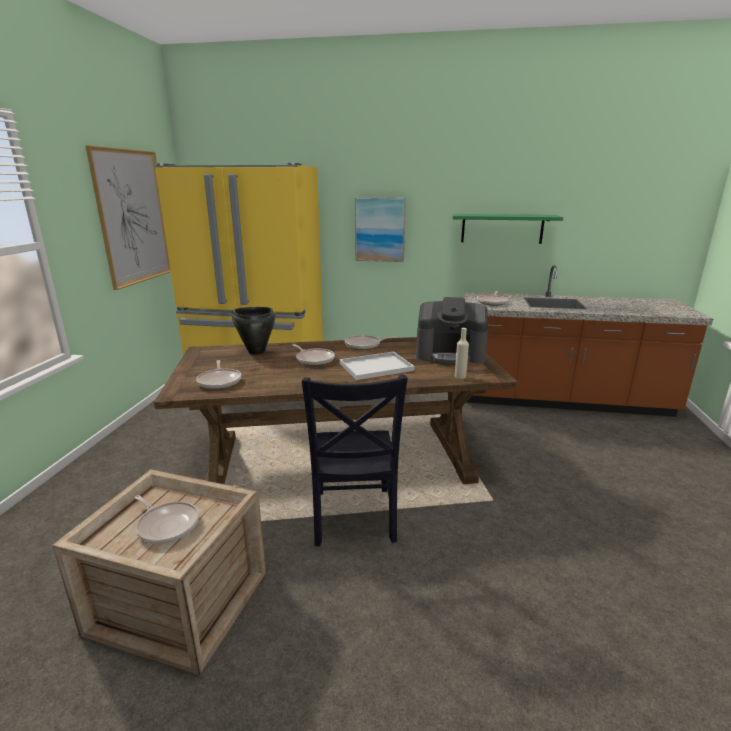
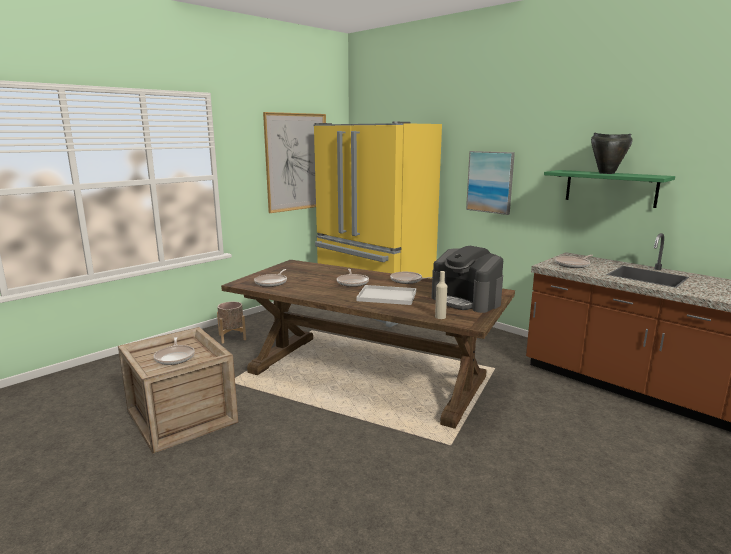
camera: 35 degrees right, 5 degrees down
black cooking pot [232,307,276,355] -> black cooking pot moved to [591,133,633,174]
black chair [302,375,408,546] -> none
none -> beige planter [217,302,246,344]

